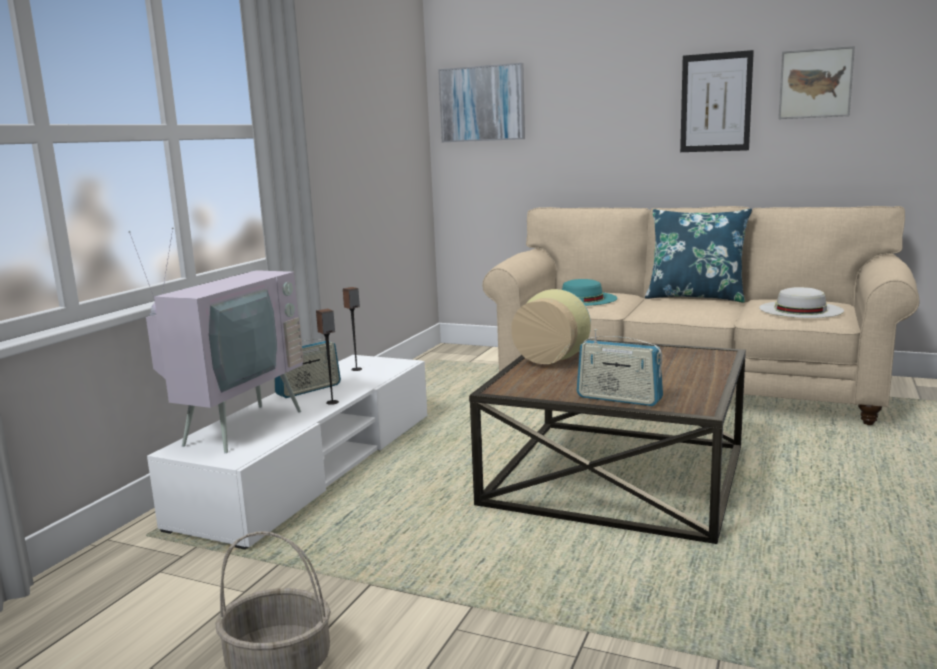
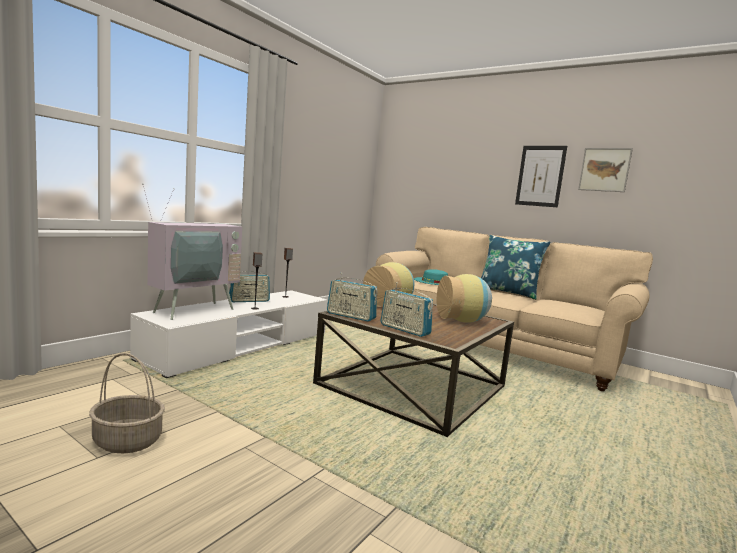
camera: 10 degrees right, 5 degrees down
picture [438,63,525,142] -> none
white hat [759,287,844,318] -> none
none -> radio [327,273,378,322]
none -> vase [436,274,492,323]

